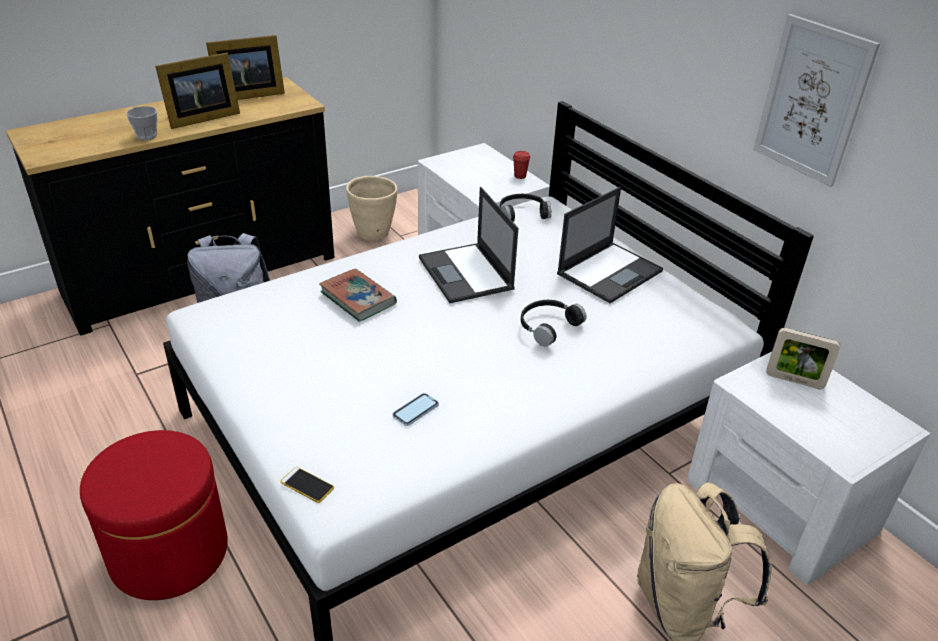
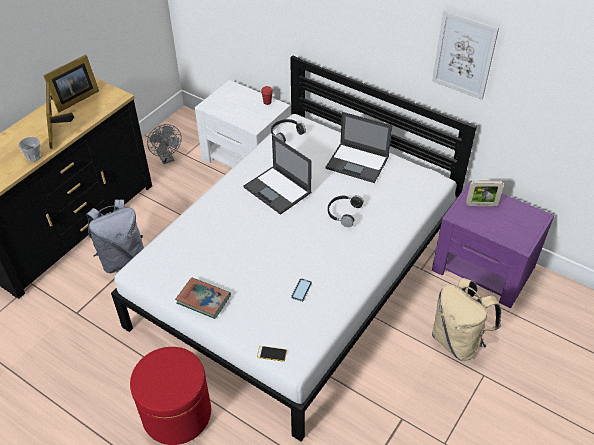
camera: 20 degrees left, 10 degrees up
picture frame [155,53,240,129] -> picture frame turned 135 degrees clockwise [46,82,75,149]
book [319,269,397,322] -> book moved to [175,278,231,319]
beige planter [346,176,398,241] -> grey fan [147,124,182,164]
laptop [557,187,663,304] -> laptop turned 90 degrees clockwise [326,112,392,183]
white nightstand [687,352,931,585] -> purple nightstand [432,180,554,308]

